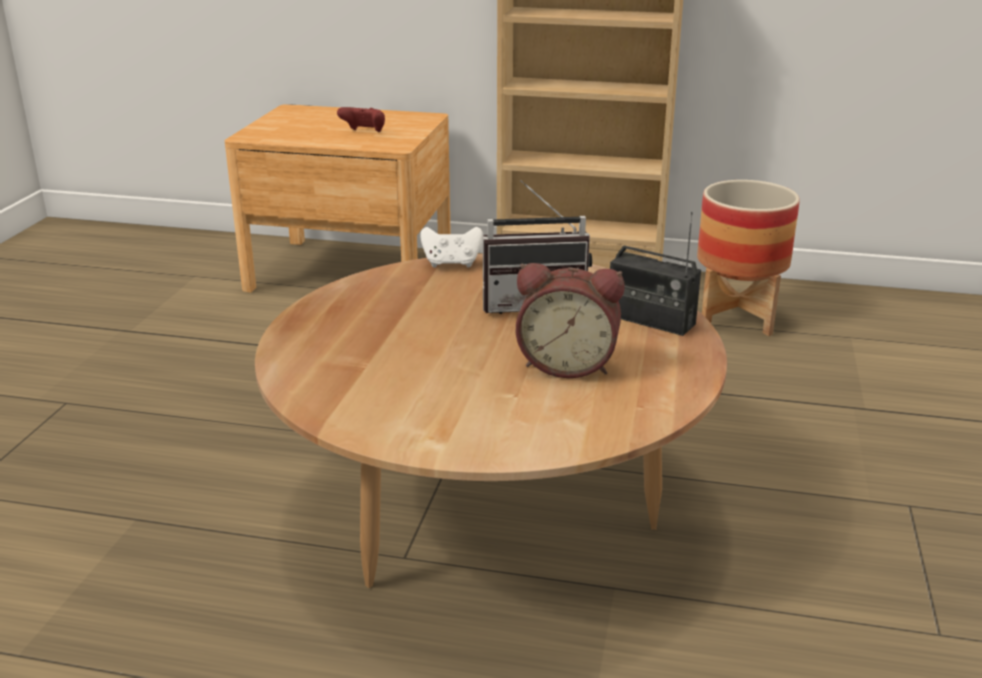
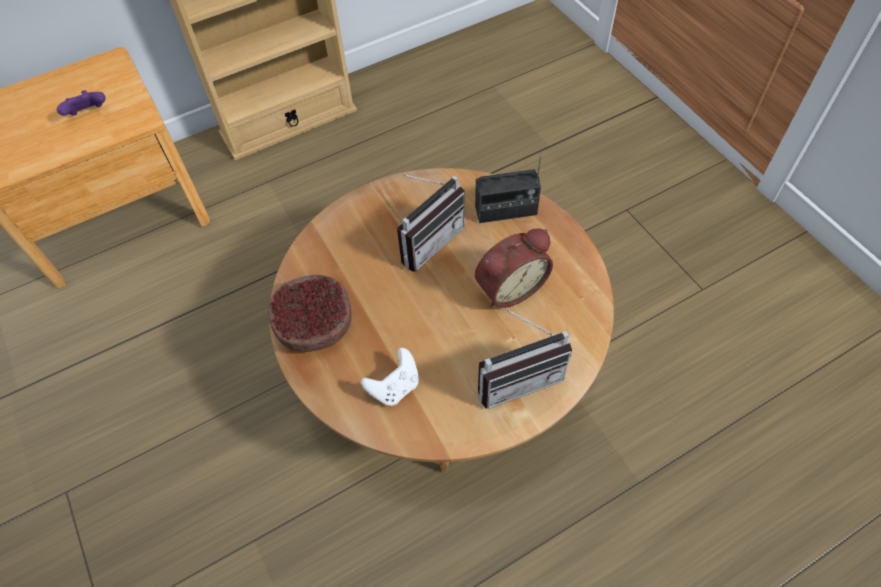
camera: 40 degrees left, 30 degrees up
red game controller [337,107,385,132] -> purple game controller [57,90,106,116]
white game controller [420,227,483,268] -> white game controller moved to [361,348,419,406]
planter [697,180,800,336] -> none
none -> bowl [268,275,351,352]
none -> radio [478,308,572,409]

